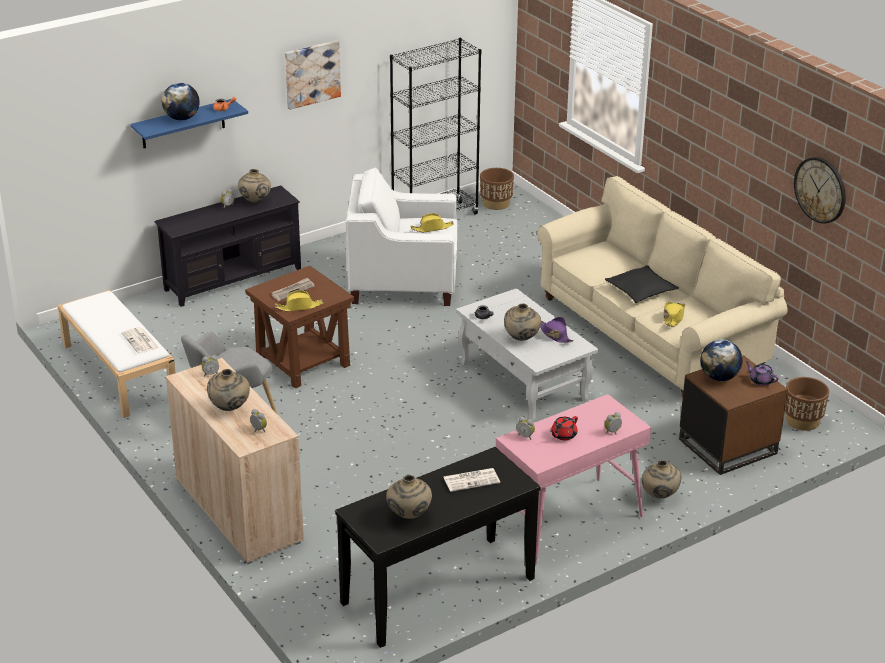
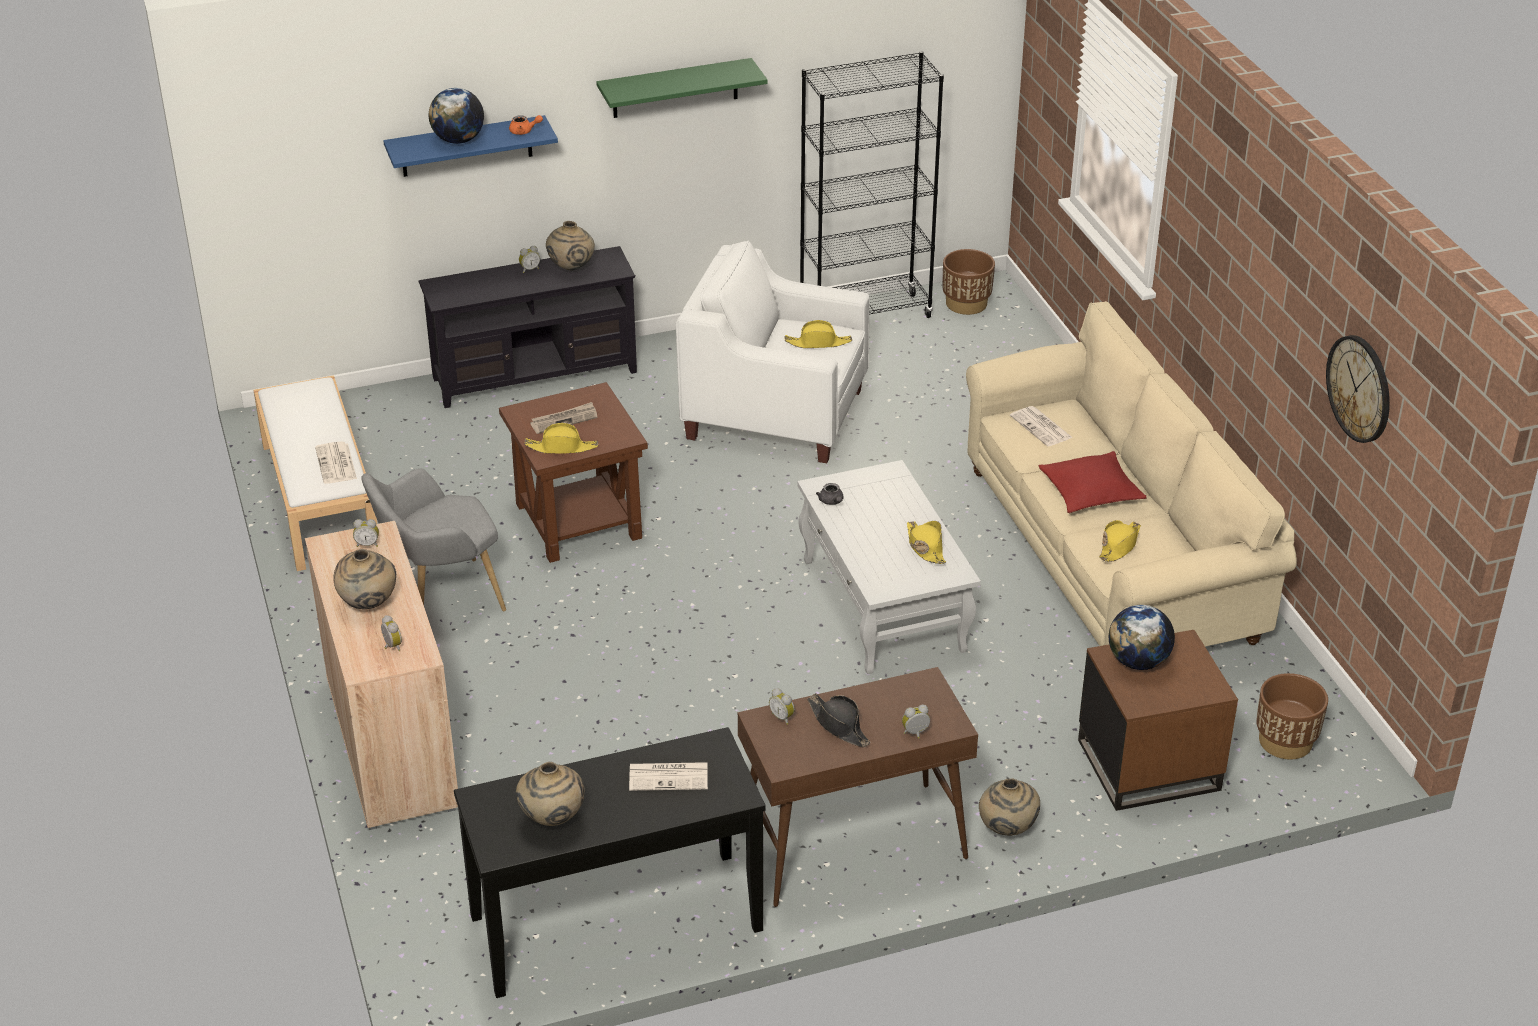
camera: 15 degrees right, 5 degrees up
picture [285,40,341,110] -> green shelf [597,58,768,118]
pink console table [496,394,651,564] -> brown console table [738,667,978,907]
beige vase [504,304,541,341] -> none
purple hat [540,317,574,343] -> yellow hat [907,521,946,564]
red teapot [550,416,578,440] -> black hat [807,693,871,747]
black pillow [605,265,679,303] -> red pillow [1038,451,1146,513]
purple teapot [745,361,779,386] -> none
none -> newspaper [1010,406,1073,446]

